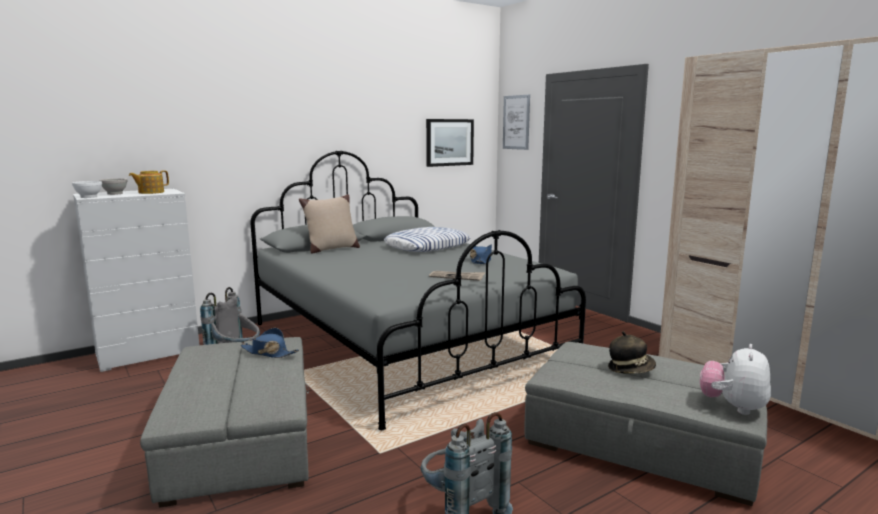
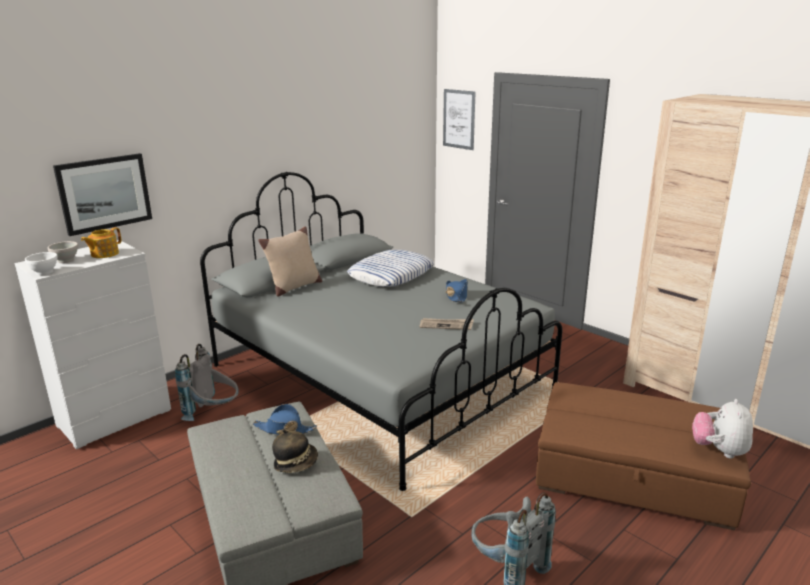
camera: 10 degrees left, 10 degrees up
picture [426,119,474,167] -> picture moved to [53,153,152,236]
grey ottoman [524,342,767,506] -> brown ottoman [536,382,751,530]
hat [608,331,656,374] -> hat moved to [272,429,318,473]

